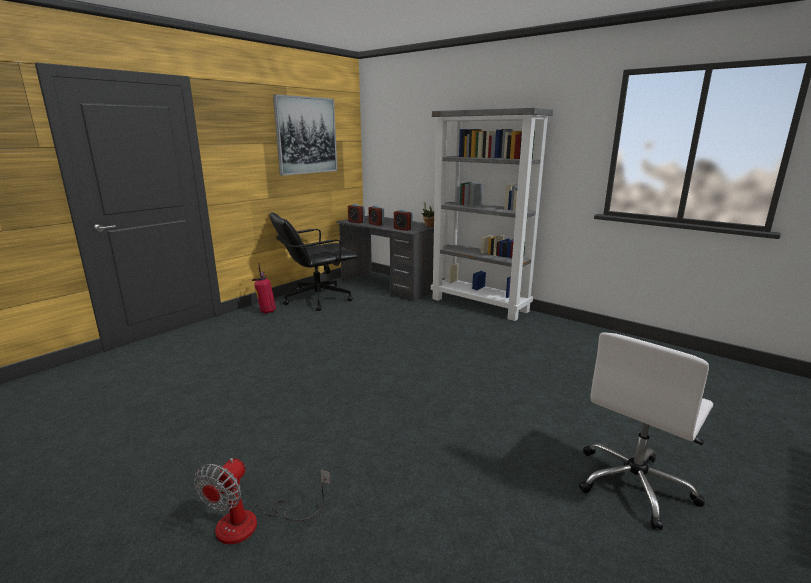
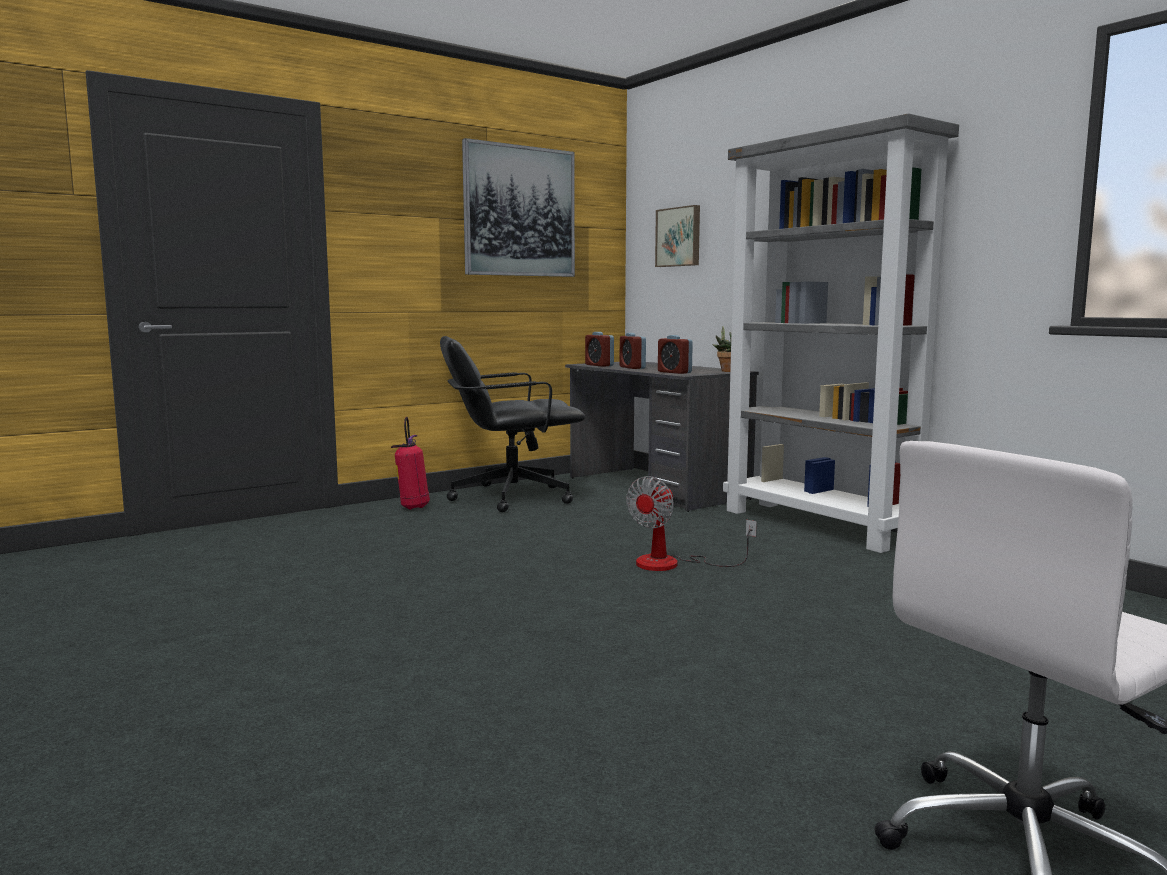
camera: 15 degrees right, 10 degrees down
fan [194,458,330,544] -> fan moved to [626,476,757,571]
none -> picture [655,205,700,267]

